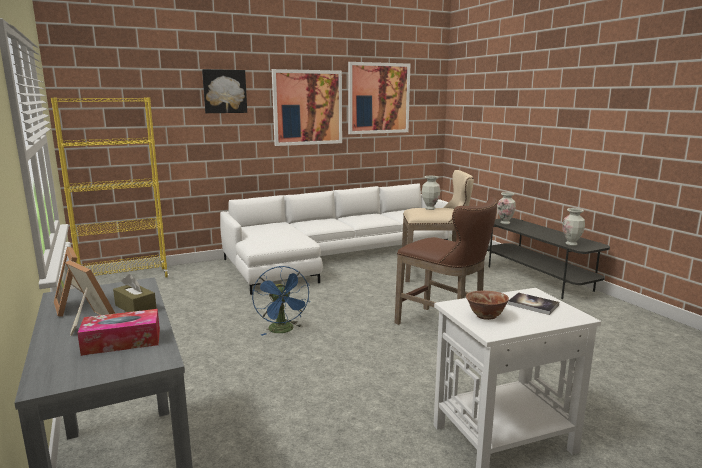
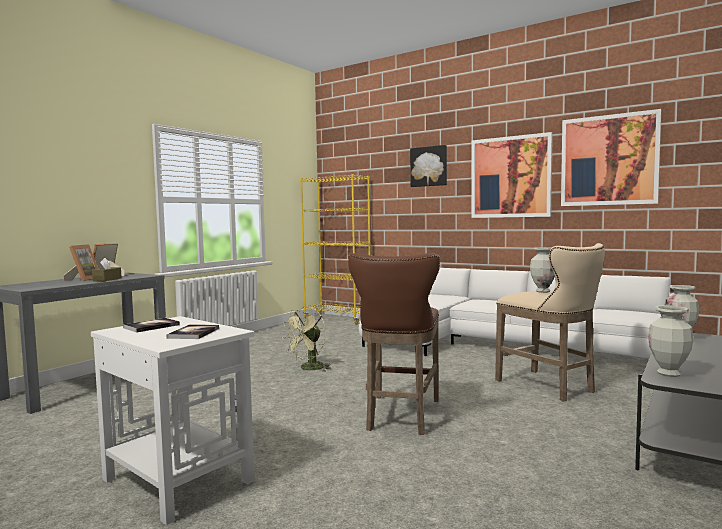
camera: 60 degrees right, 10 degrees down
tissue box [77,309,160,356] -> none
blue fan [252,266,310,336] -> green fan [282,307,331,372]
bowl [466,291,509,320] -> book [123,318,180,332]

